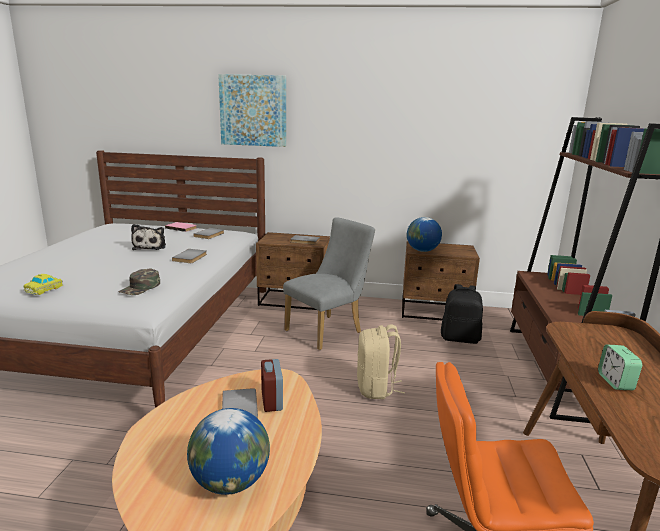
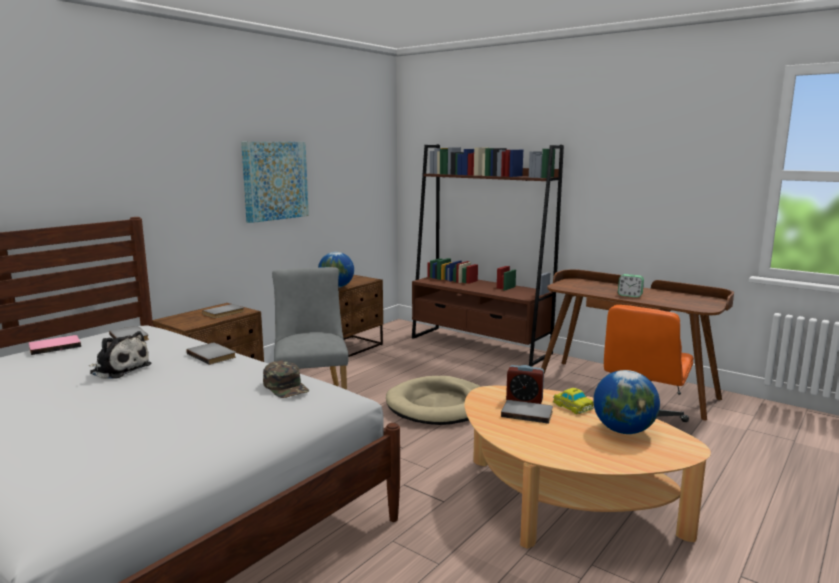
camera: 60 degrees left, 5 degrees down
toy car [24,274,63,295] -> toy car moved to [553,388,594,414]
picture [218,74,286,147] -> picture moved to [241,142,309,223]
beige backpack [357,324,405,399] -> beige dog bed [386,376,481,425]
black backpack [441,284,483,344] -> none

